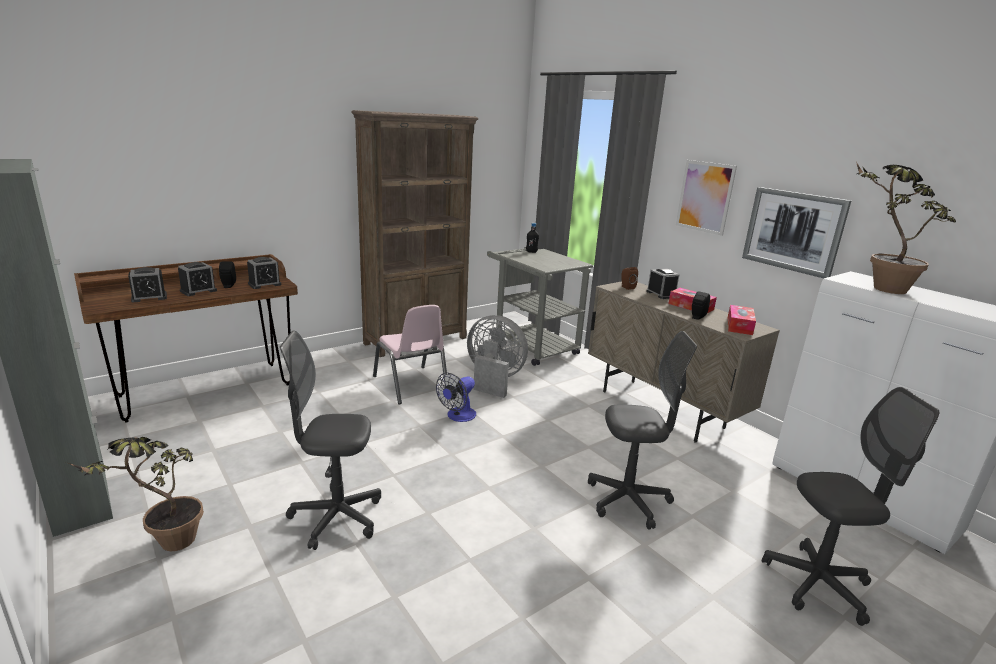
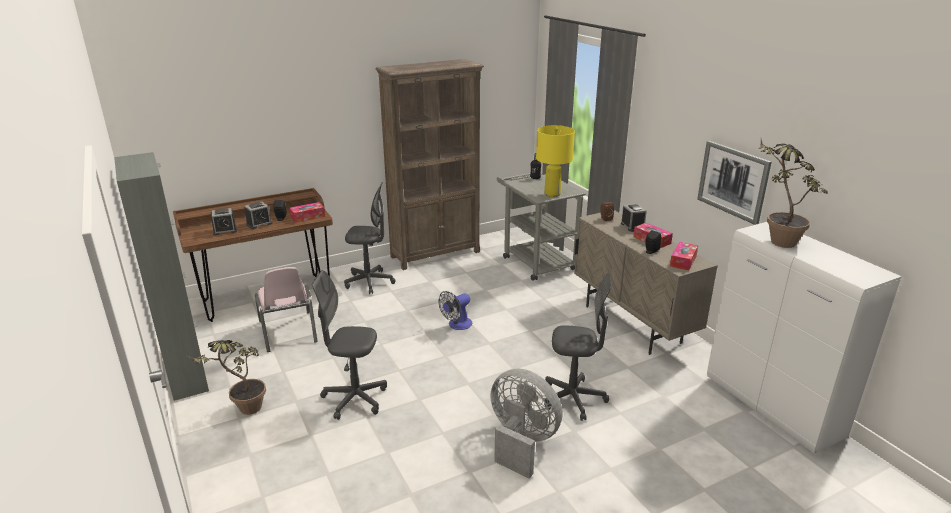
camera: 10 degrees right, 5 degrees up
alarm clock [247,257,281,289] -> tissue box [289,202,325,223]
pink chair [373,305,447,404] -> pink chair moved to [255,267,318,352]
grey fan [467,315,528,398] -> grey fan moved to [490,369,563,479]
picture [676,160,737,236] -> none
grey office chair [762,387,939,626] -> grey office chair moved to [344,182,396,294]
none -> yellow table lamp [536,125,575,197]

